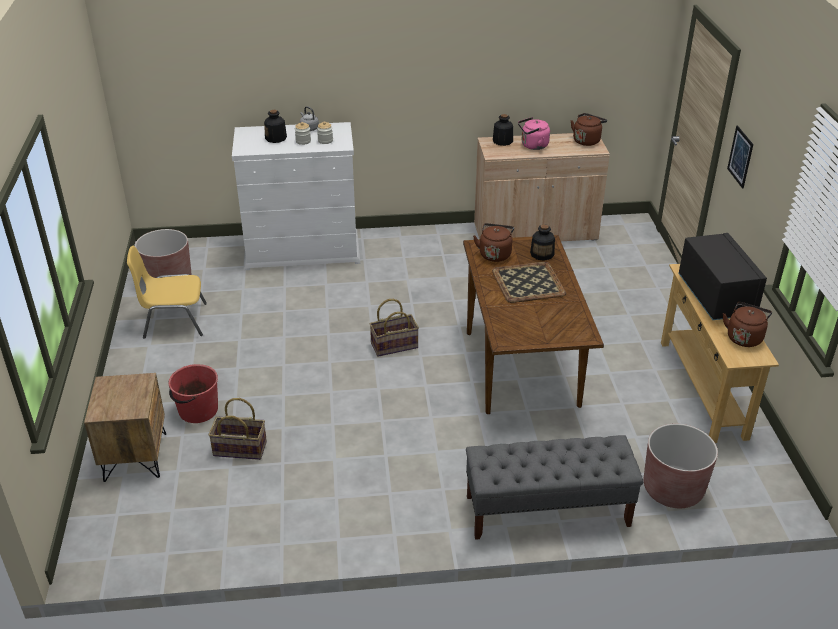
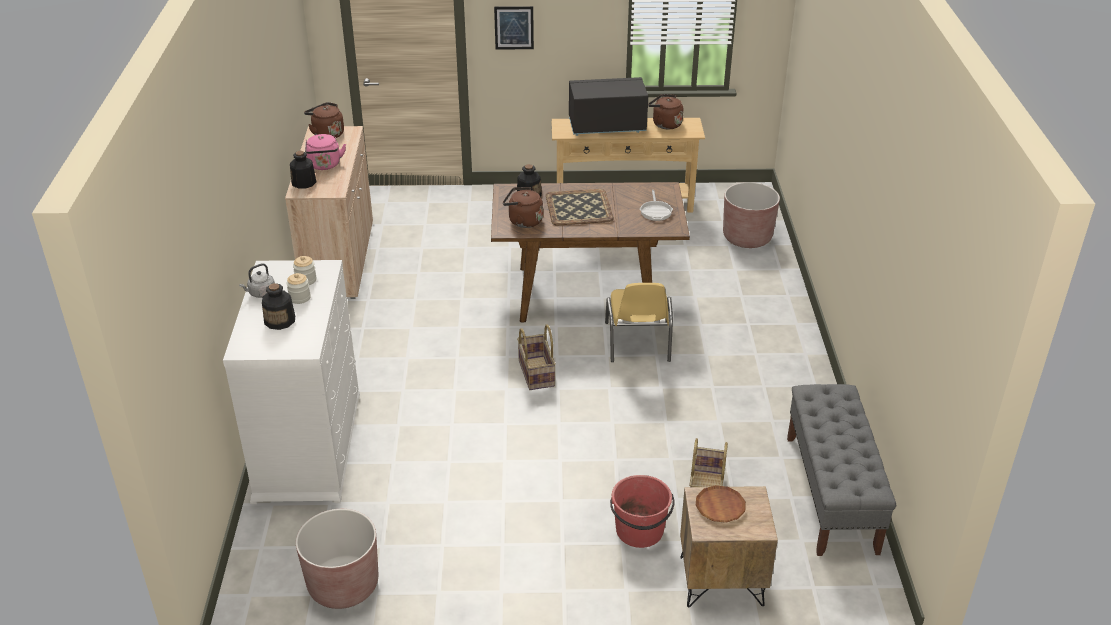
camera: 85 degrees left, 0 degrees up
yellow chair [127,246,207,339] -> yellow chair moved to [605,283,673,362]
grey bench [466,435,643,540] -> grey bench moved to [787,384,896,556]
none -> frying pan [640,190,673,221]
none -> brown plate [695,485,746,523]

